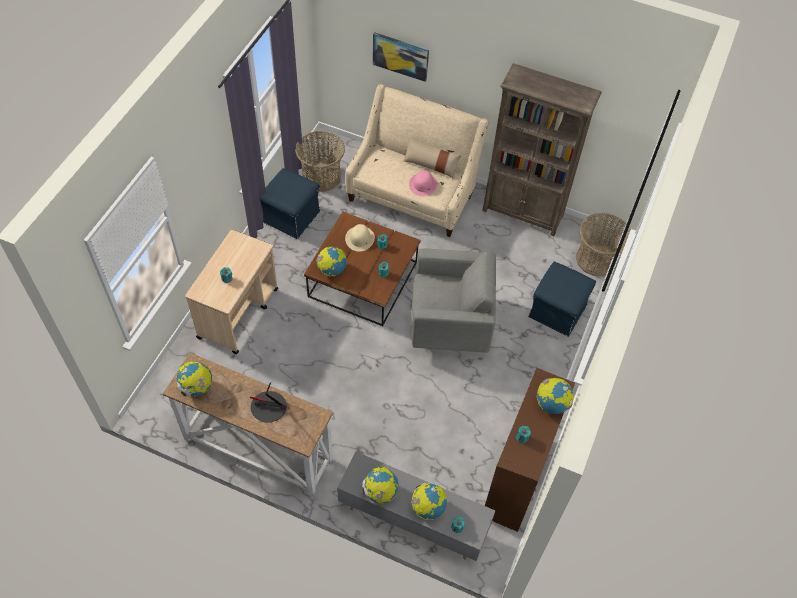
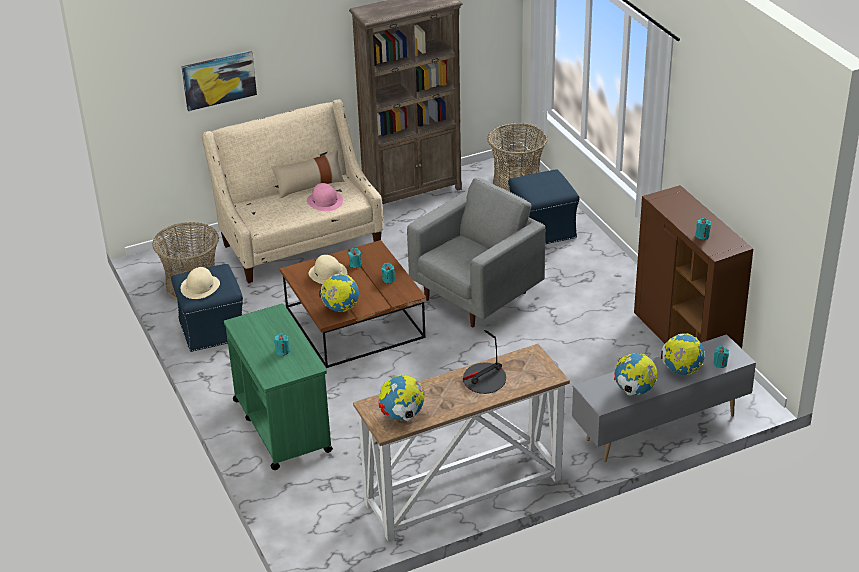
camera: 45 degrees left, 20 degrees down
beige cart [185,230,278,354] -> green cart [224,304,333,470]
globe [537,378,574,414] -> none
none -> beige hat [181,267,220,299]

